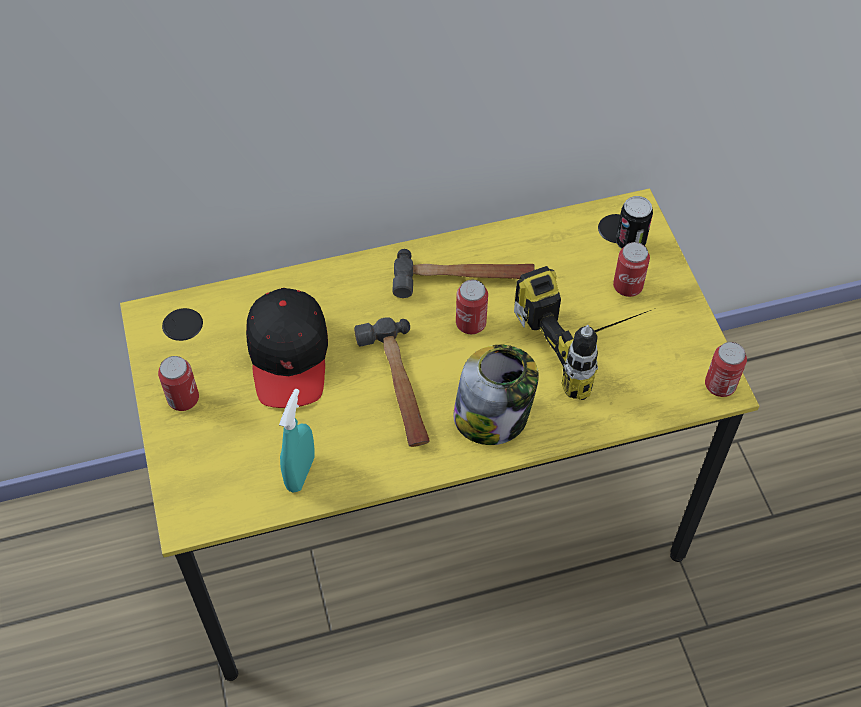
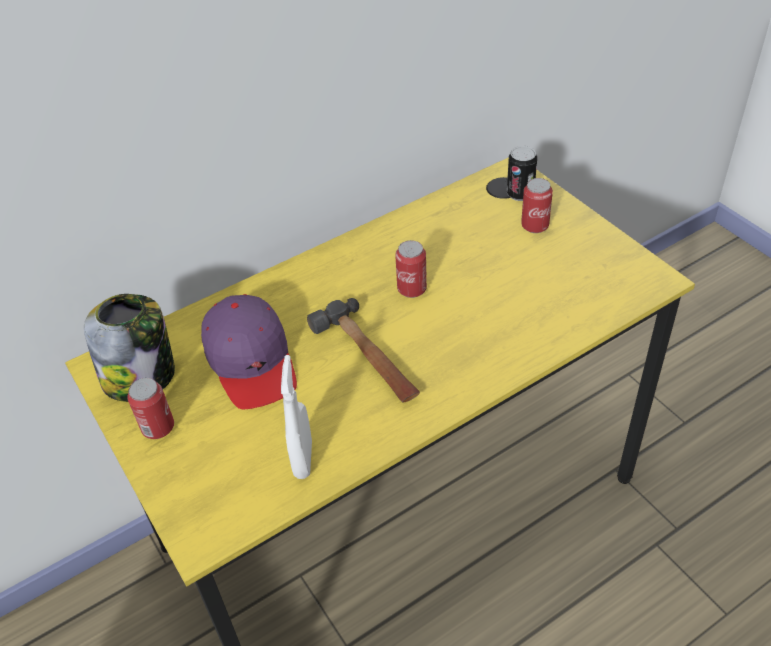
camera: 15 degrees left, 10 degrees down
black cap [246,288,328,408] -> purple cap [201,294,297,409]
turquoise spray bottle [279,389,315,492] -> white spray bottle [281,355,312,479]
hammer [392,249,535,298] -> none
jar [453,345,539,445] -> jar moved to [84,294,175,402]
power drill [514,266,656,400] -> none
can [705,342,747,397] -> none

